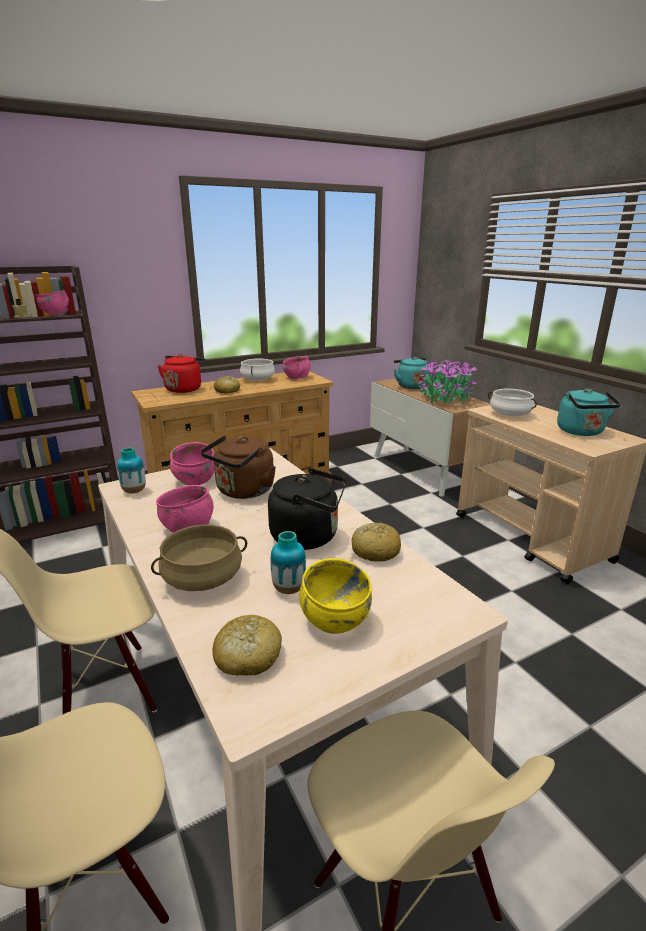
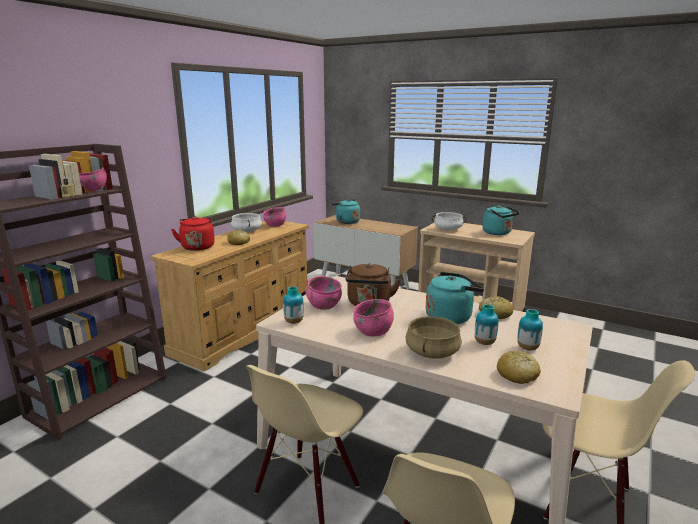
camera: 30 degrees left, 5 degrees down
black kettle [268,468,347,550] -> turquoise kettle [426,272,484,324]
yellow bowl [299,558,372,634] -> vase [517,309,543,351]
potted plant [419,355,477,404] -> none

